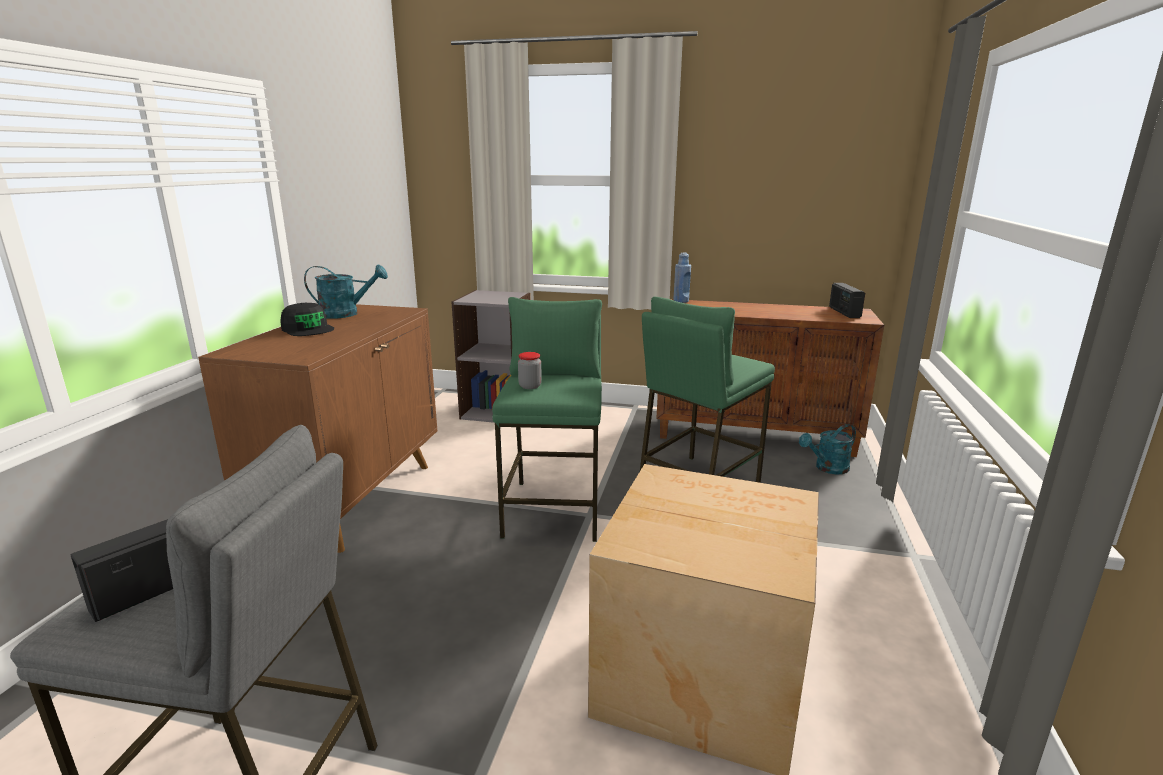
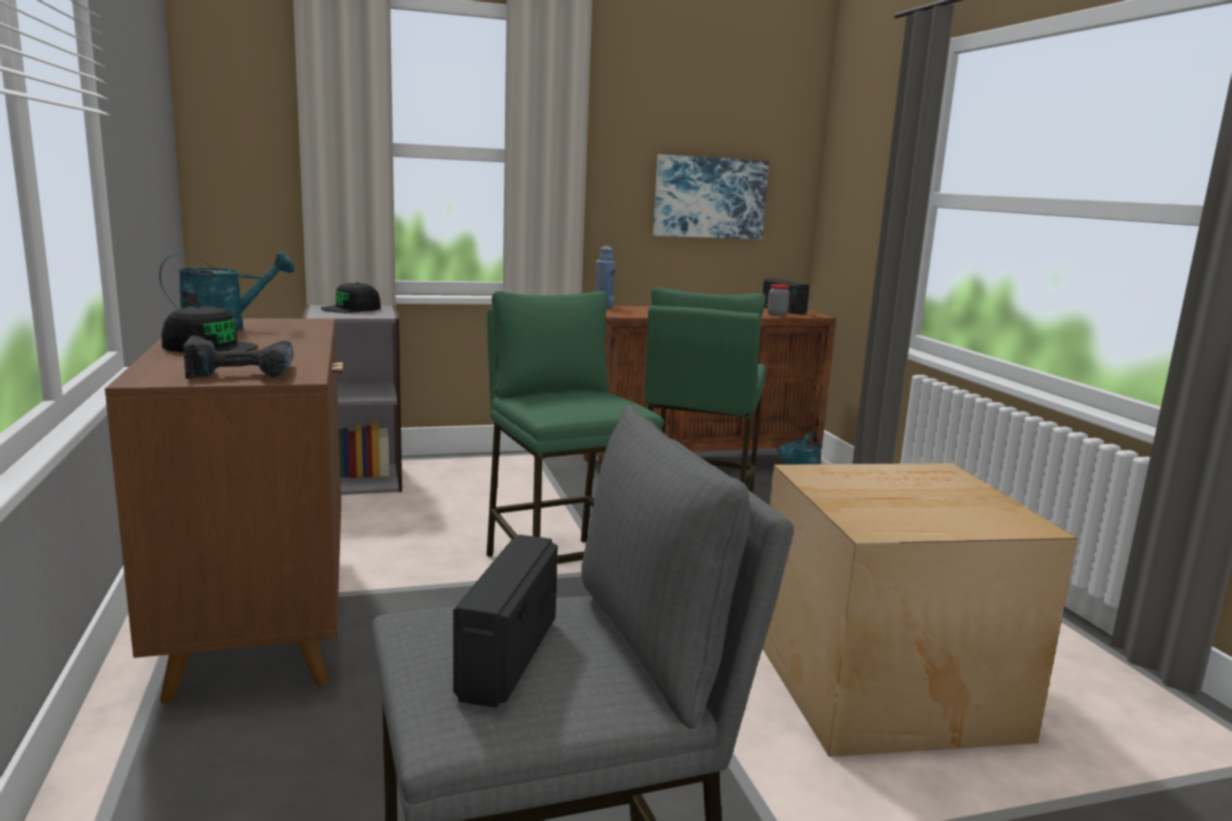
camera: 30 degrees left, 5 degrees down
jar [518,352,542,389] -> jar moved to [767,284,790,316]
none -> power drill [183,336,294,379]
none -> black cap [321,282,381,313]
none -> picture [653,155,769,239]

